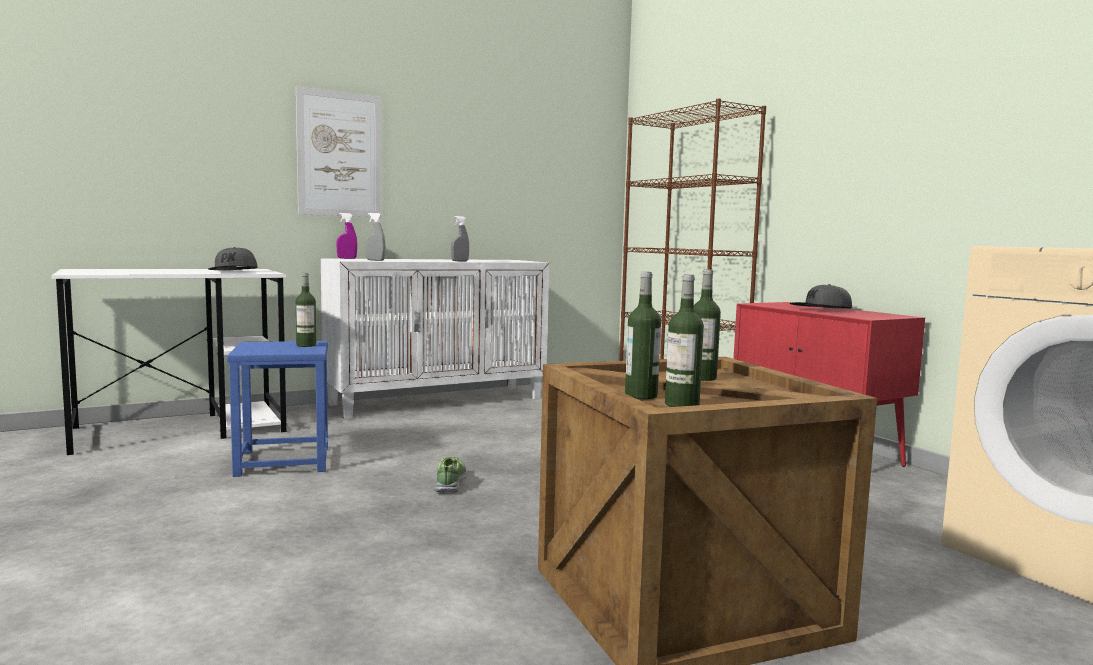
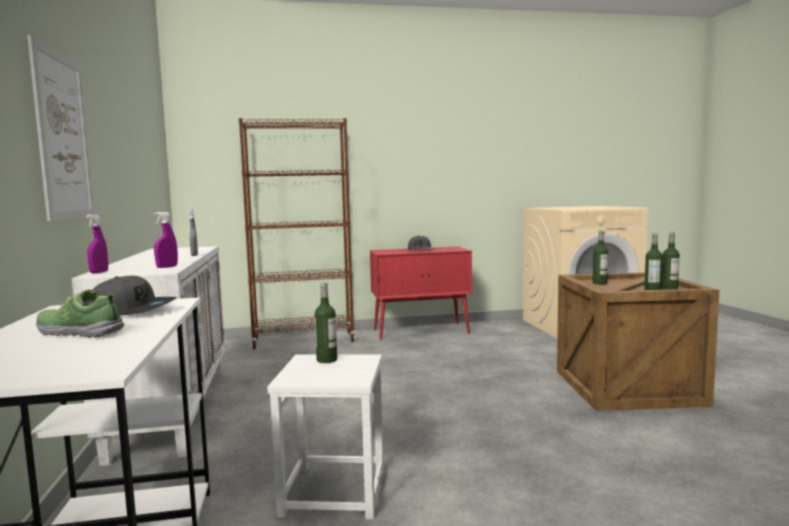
camera: 70 degrees left, 0 degrees up
blue stool [227,341,328,477] -> white stool [267,355,384,520]
grey spray bottle [366,213,385,261] -> purple spray bottle [154,212,178,268]
shoe [435,456,467,493] -> shoe moved to [36,290,124,338]

